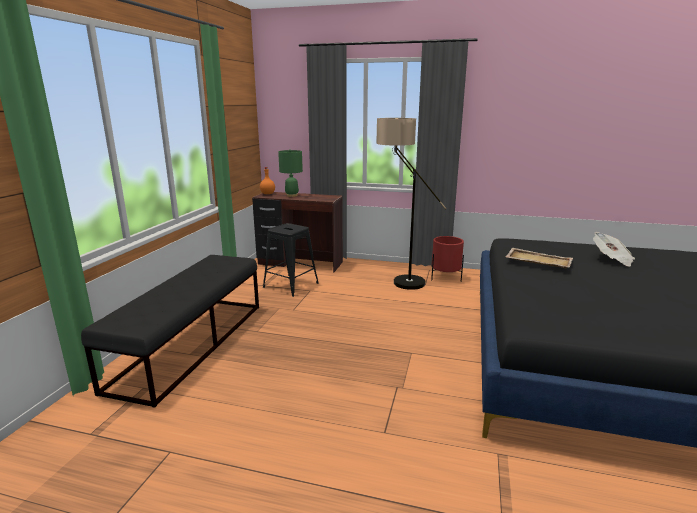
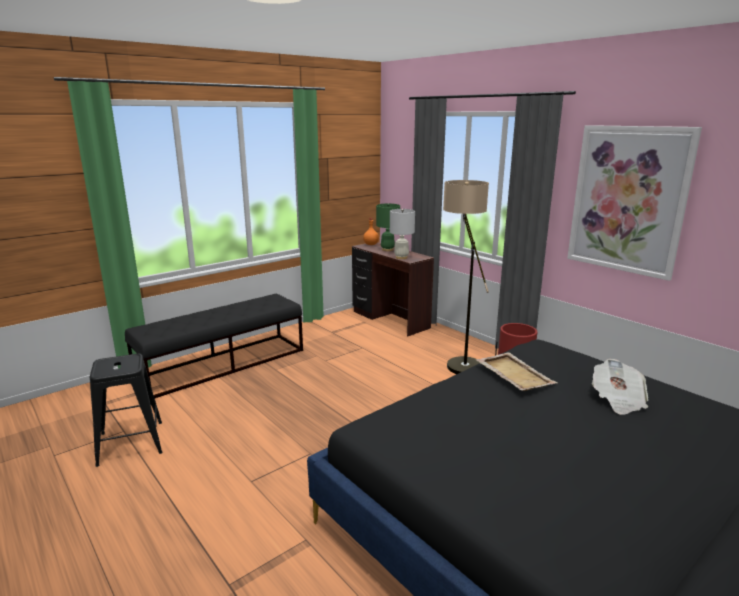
camera: 35 degrees right, 0 degrees up
black stool [263,223,319,297] -> black stool moved to [90,354,162,467]
none -> white table lamp [390,209,415,259]
none -> picture [567,125,702,281]

